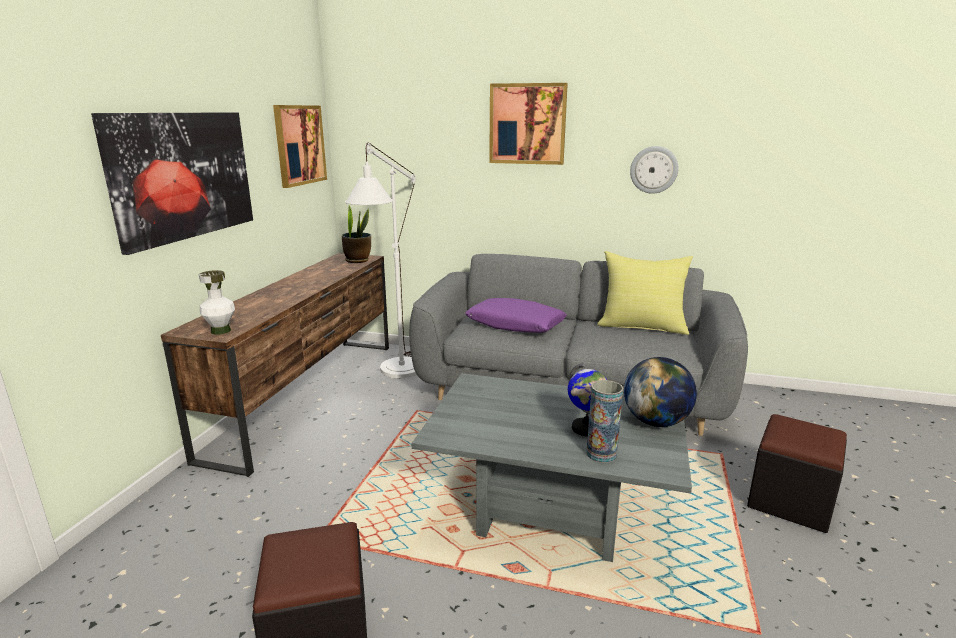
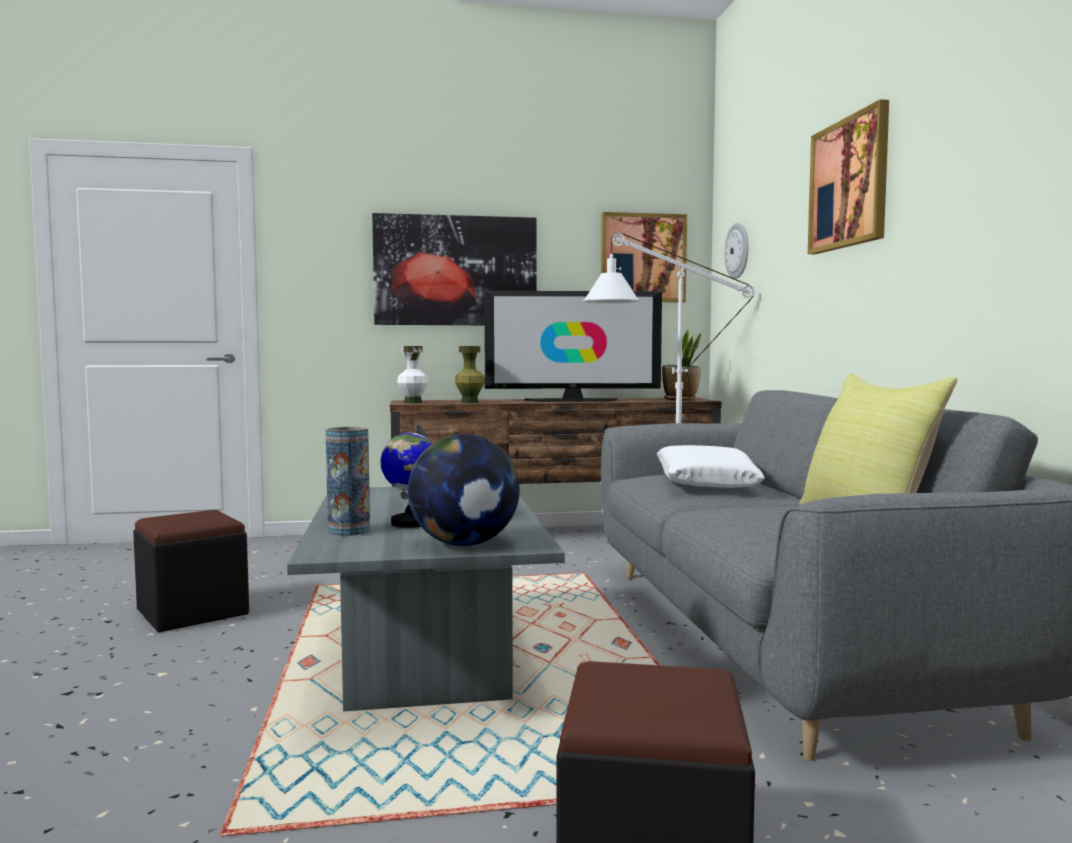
camera: 65 degrees right, 15 degrees down
purple pillow [465,298,567,333] -> white pillow [657,445,765,488]
wall clock [630,146,679,194] -> wall clock moved to [724,223,748,279]
none -> green vase [455,346,485,403]
none -> television [484,291,662,402]

